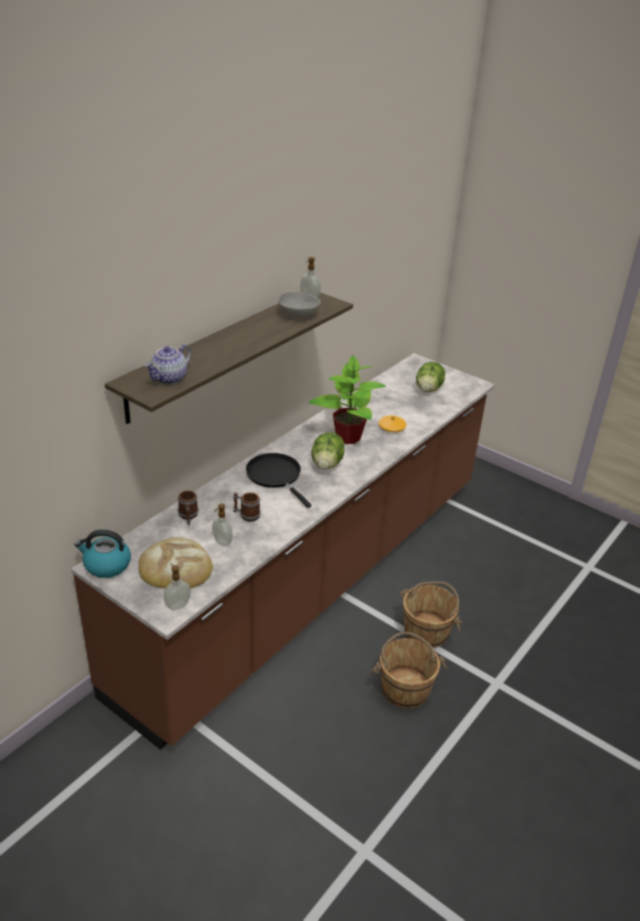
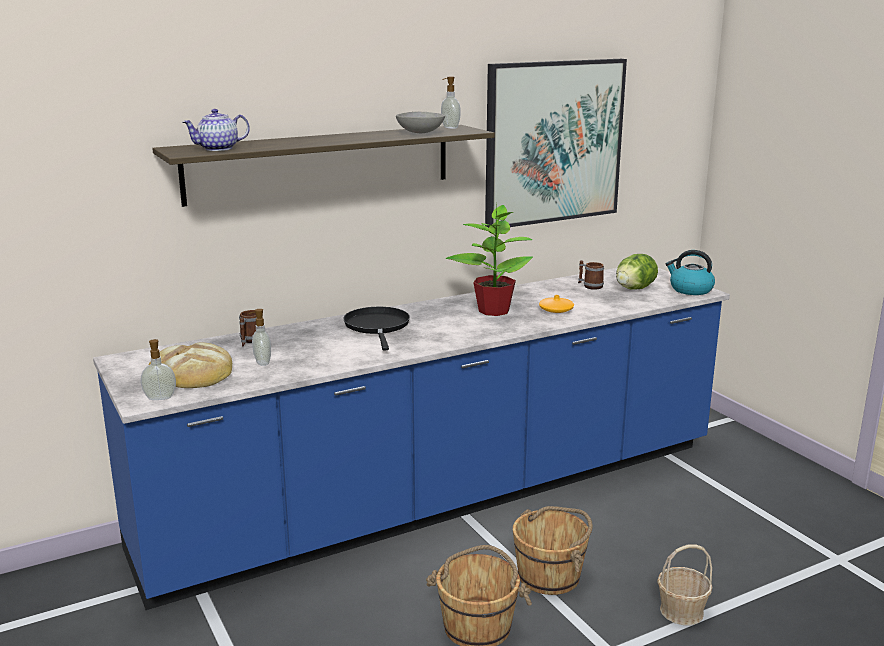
camera: 25 degrees right, 15 degrees down
brown counter [71,353,495,750] -> blue counter [93,268,730,610]
kettle [74,530,131,578] -> kettle moved to [666,250,715,295]
mug [233,492,261,522] -> mug moved to [578,260,604,290]
lettuce [311,432,344,470] -> none
none -> picture [485,59,627,228]
none -> basket [657,545,712,625]

